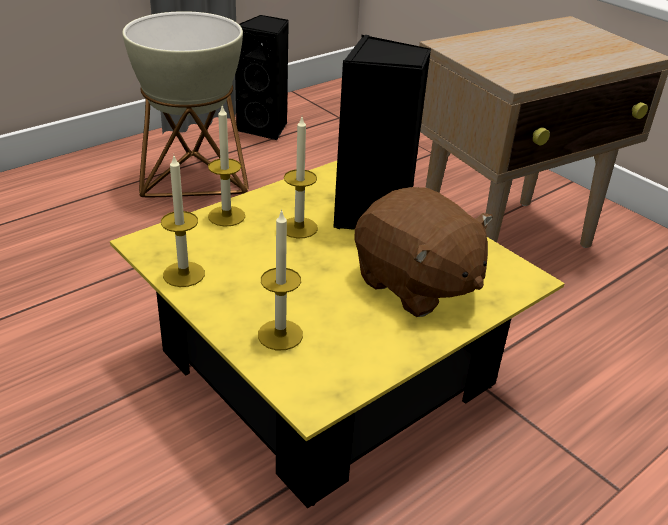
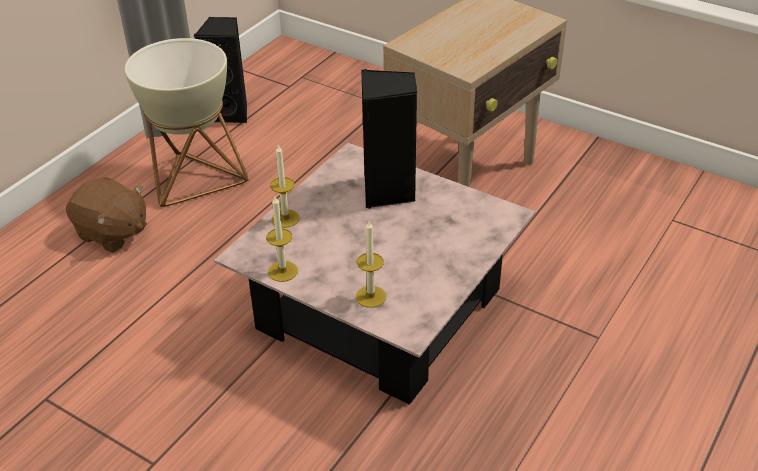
camera: 15 degrees left, 5 degrees up
yellow coffee table [110,161,565,508] -> pink coffee table [214,143,535,405]
candle [284,117,318,239] -> none
brown plush toy [354,187,493,317] -> brown plush toy moved to [66,177,147,253]

